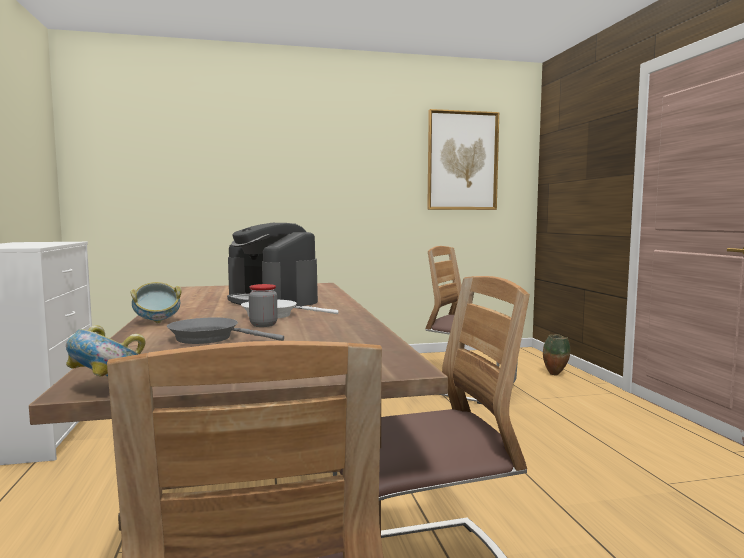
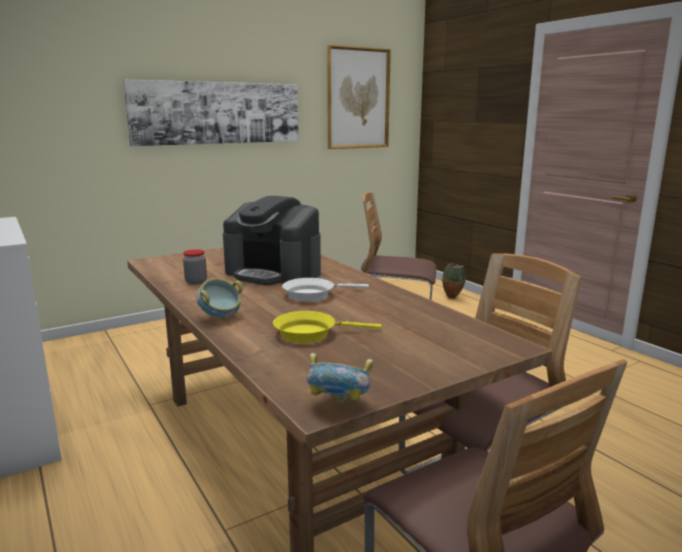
camera: 20 degrees left, 10 degrees up
grey frying pan [167,317,284,344] -> yellow frying pan [273,311,382,343]
jar [249,284,278,327] -> jar moved to [183,249,207,285]
none -> picture [123,80,298,146]

